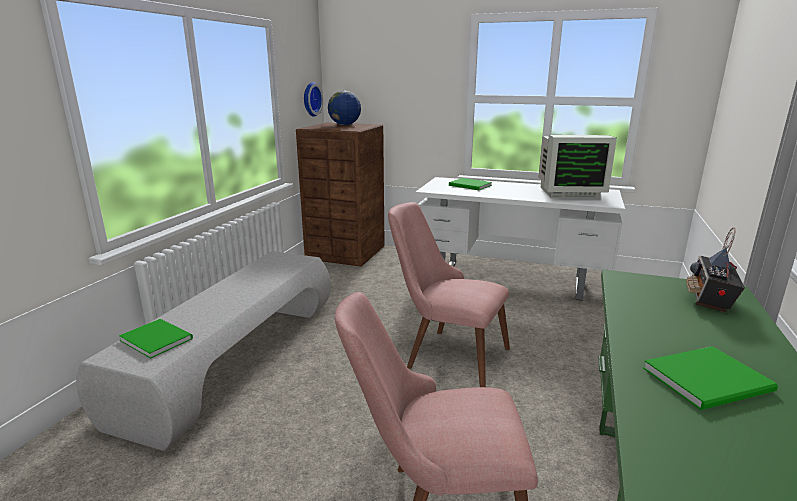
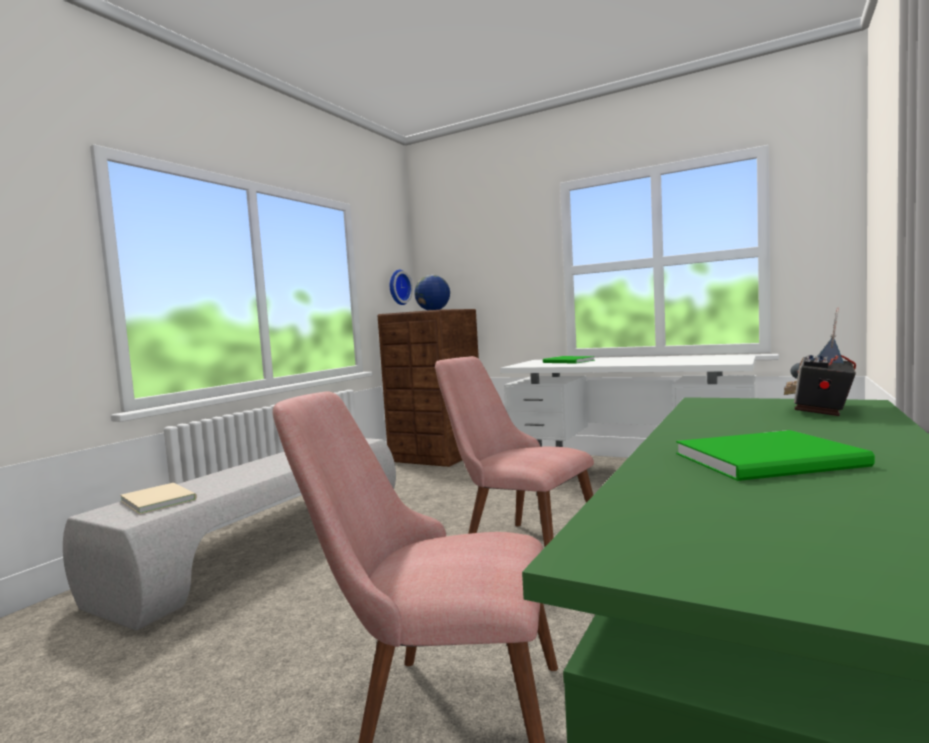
camera: 10 degrees right, 15 degrees down
green book [119,319,193,359] -> beige book [120,483,197,514]
monitor [539,135,617,199] -> none

